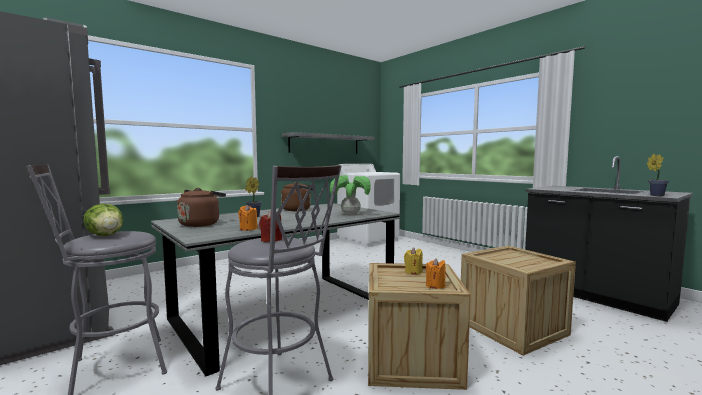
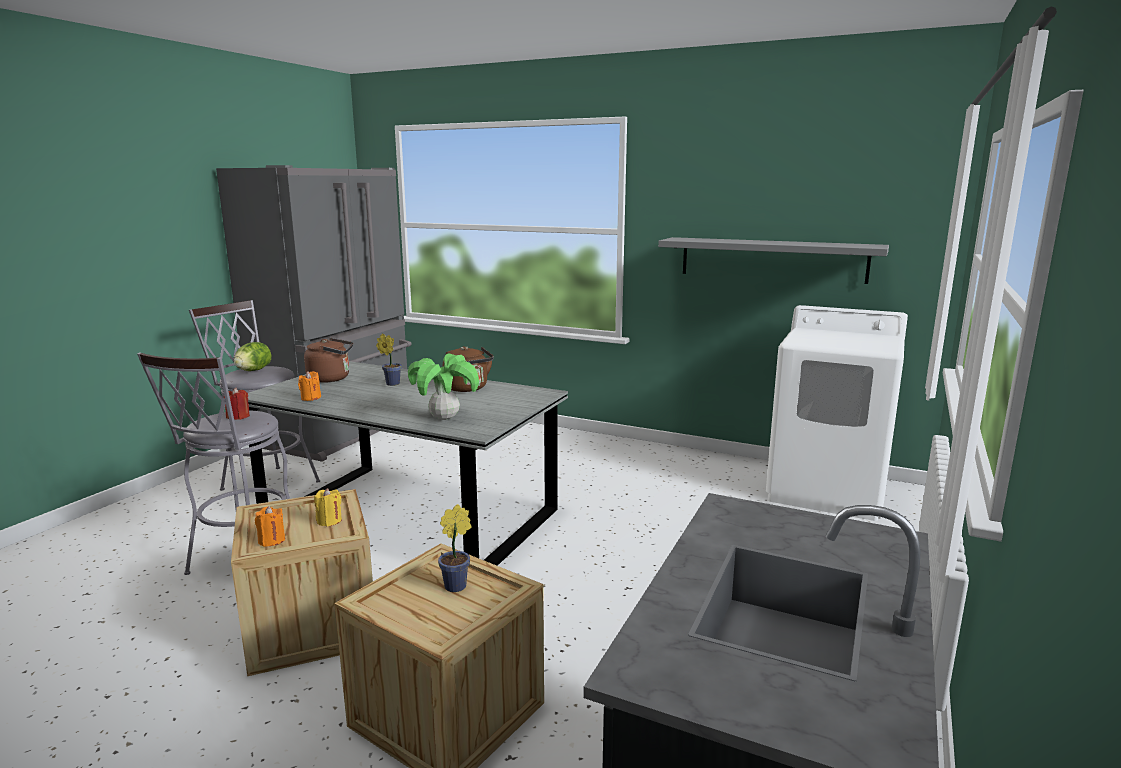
camera: 65 degrees right, 10 degrees up
potted plant [647,153,669,196] -> potted plant moved to [438,504,471,592]

